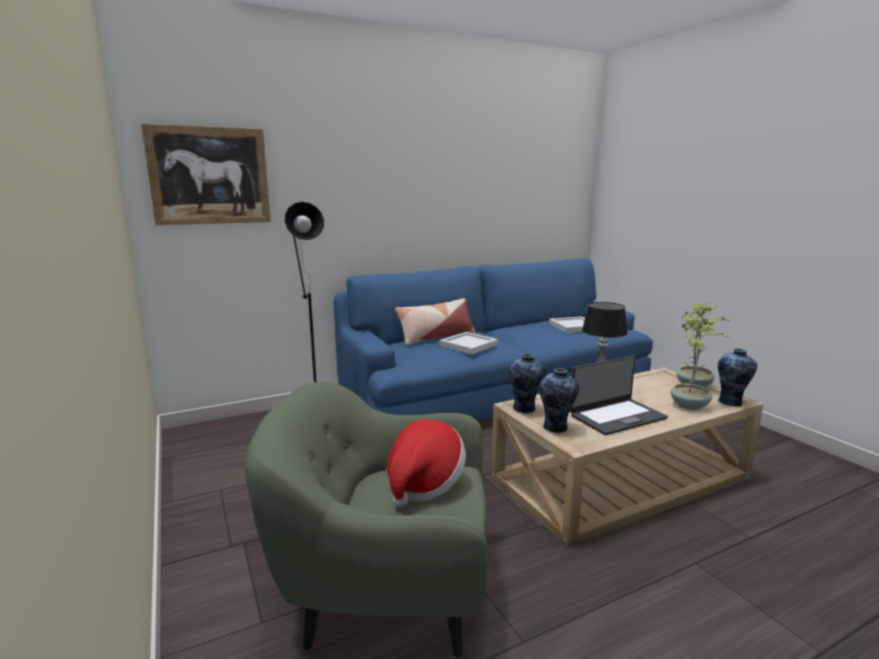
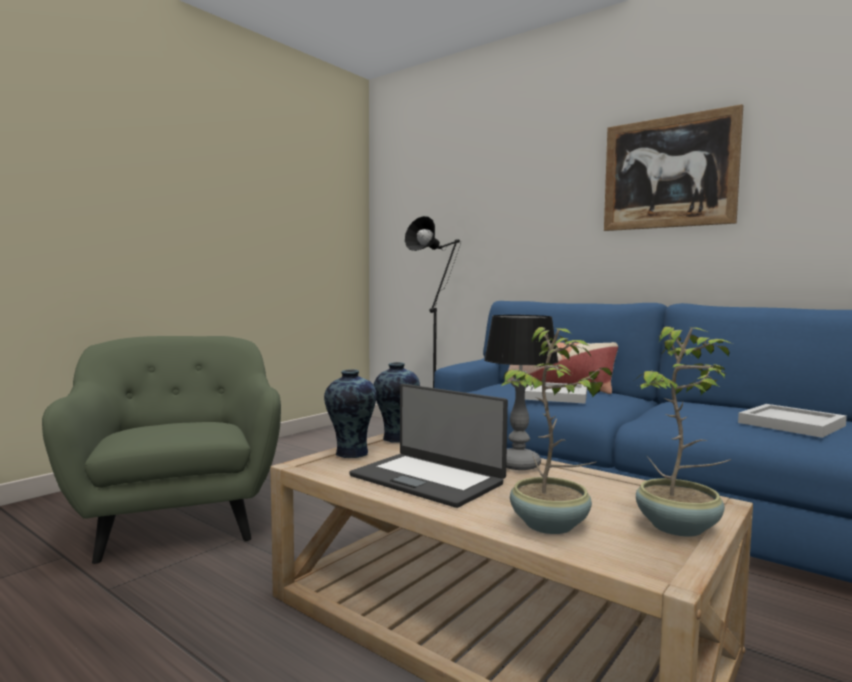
camera: 65 degrees right, 10 degrees down
picture [141,124,271,225] -> picture moved to [604,104,743,231]
hat [386,419,466,507] -> none
vase [718,348,757,407] -> none

